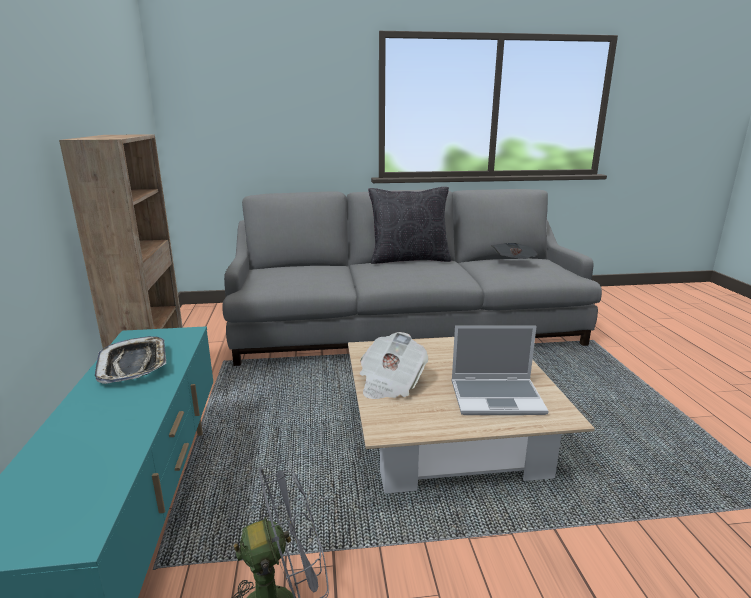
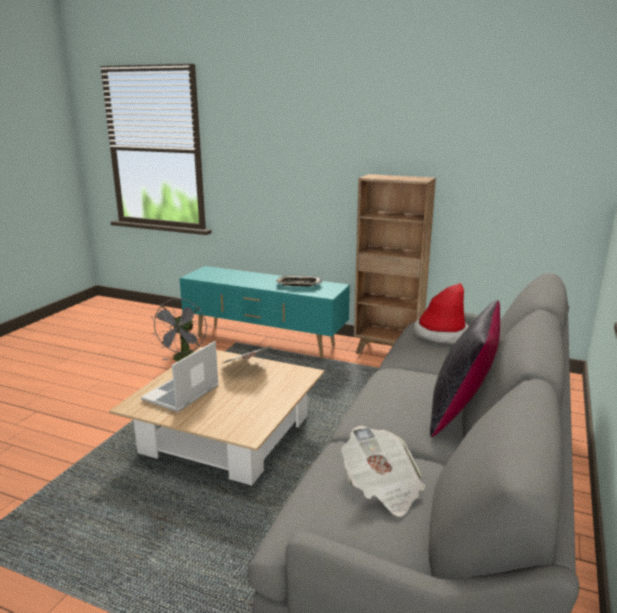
camera: 120 degrees right, 0 degrees up
none -> hat [414,283,469,344]

